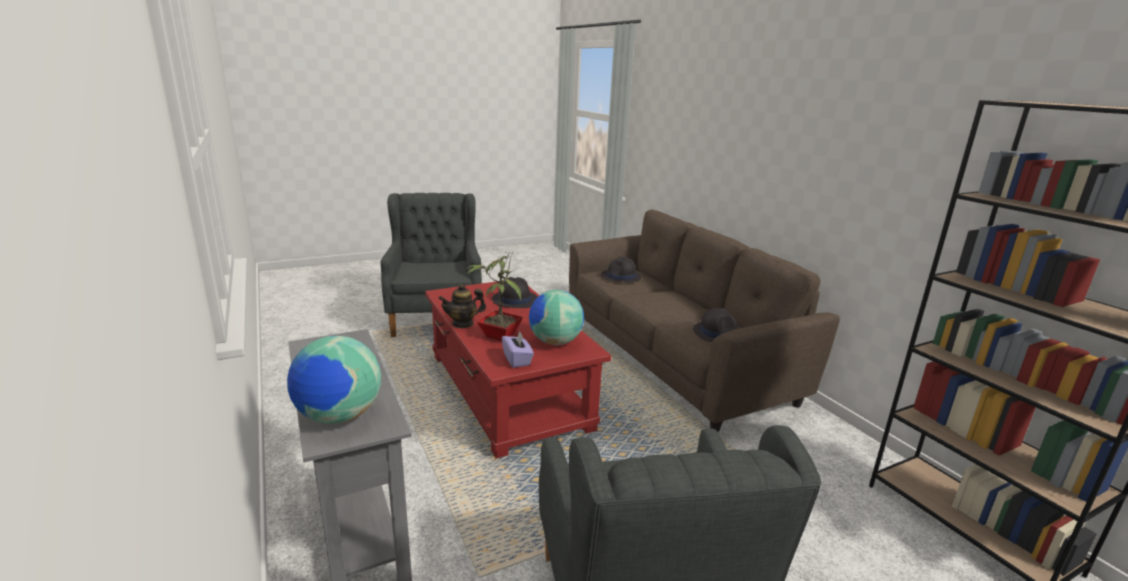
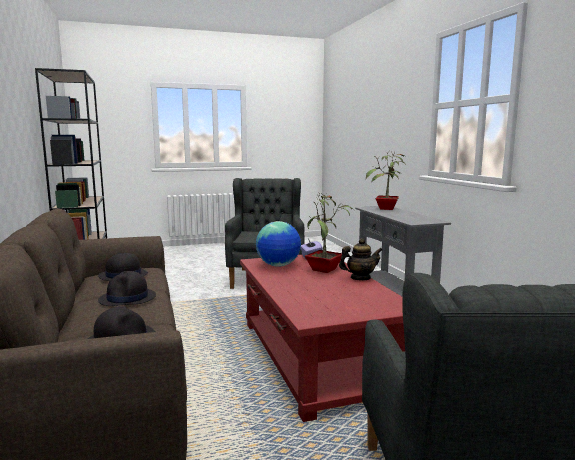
camera: 170 degrees left, 10 degrees down
globe [287,336,381,424] -> potted plant [366,151,406,210]
black hat [492,277,538,308] -> black hat moved to [98,271,156,306]

